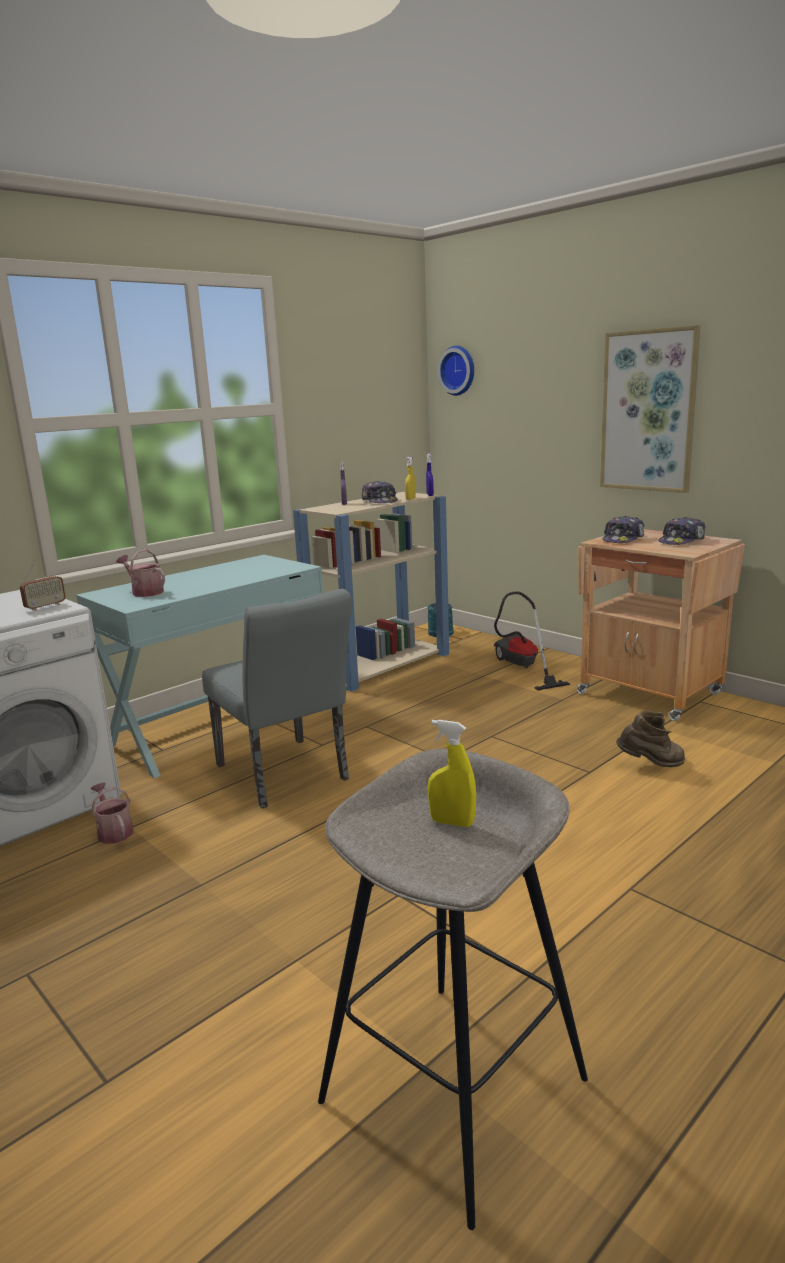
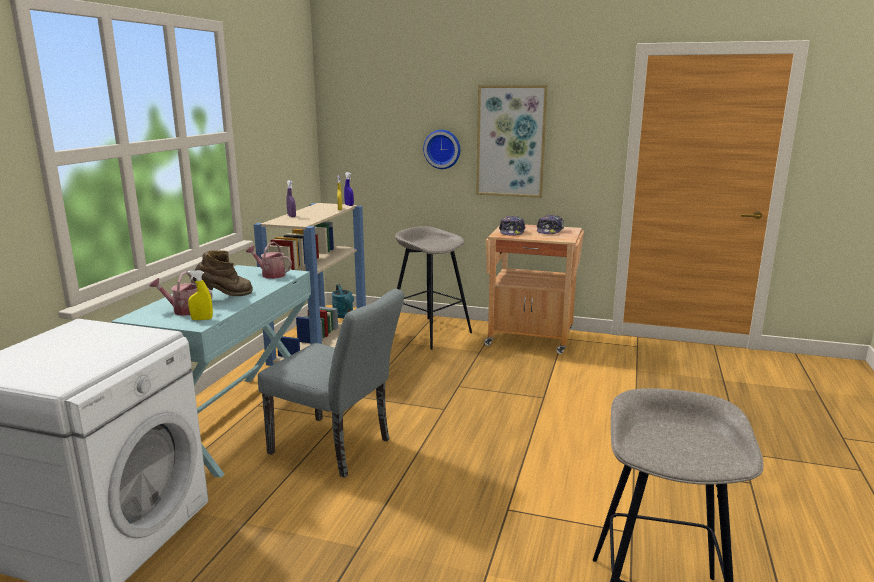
camera: 30 degrees left, 0 degrees up
radio [20,558,66,611] -> none
watering can [91,783,133,844] -> watering can moved to [246,242,292,279]
cap [361,481,398,503] -> none
yellow spray bottle [428,720,476,827] -> yellow spray bottle moved to [187,270,213,320]
wall clock [437,346,474,396] -> wall clock moved to [423,130,460,169]
vacuum cleaner [494,592,570,691] -> grey stool [395,226,472,350]
brown boot [616,711,685,767] -> brown boot moved to [193,250,253,296]

